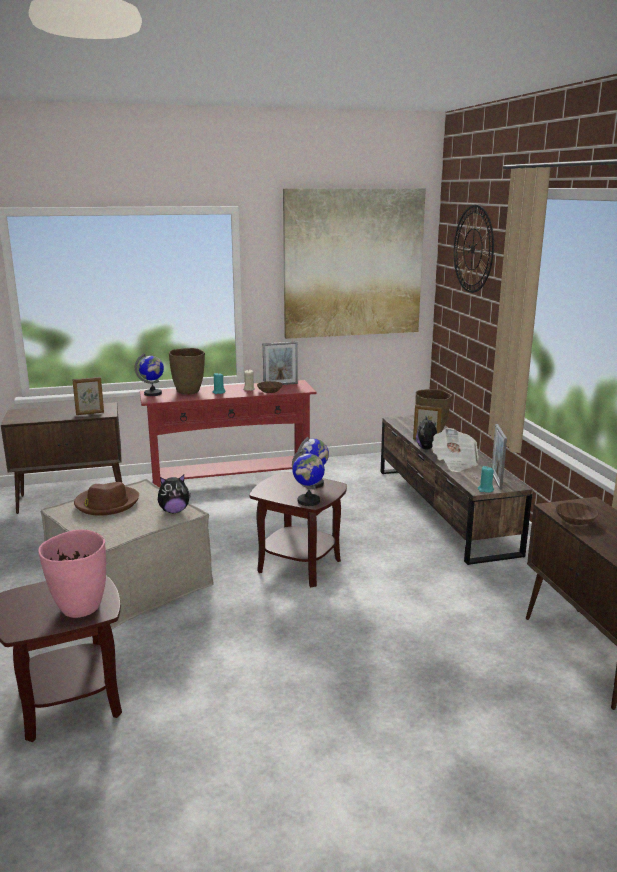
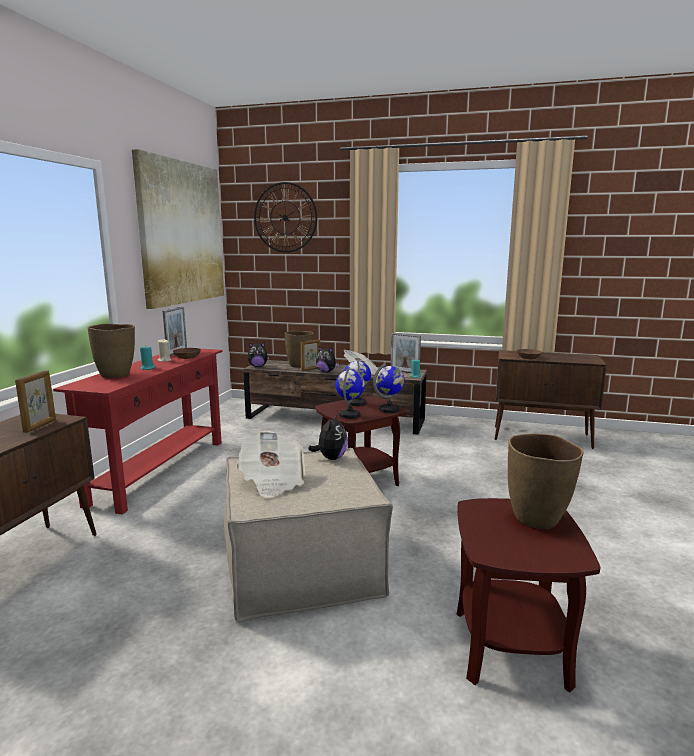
camera: 60 degrees left, 5 degrees down
pink vase [38,529,106,618] -> brown vase [508,434,584,529]
brown hat [74,482,139,516] -> newspaper [237,431,305,498]
globe [135,353,164,396] -> globe moved to [335,368,365,419]
none -> plush toy [248,342,269,367]

